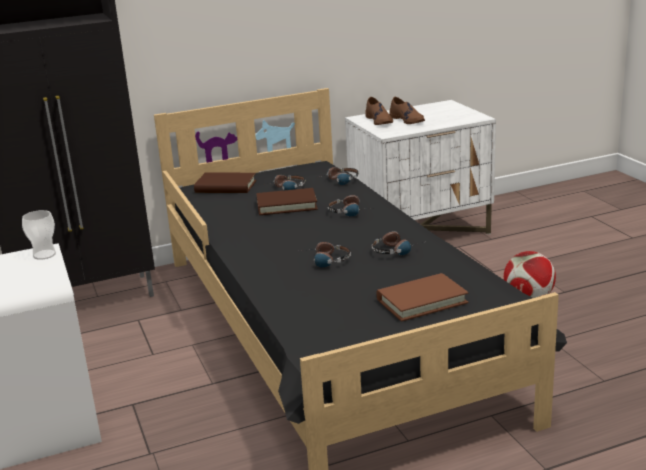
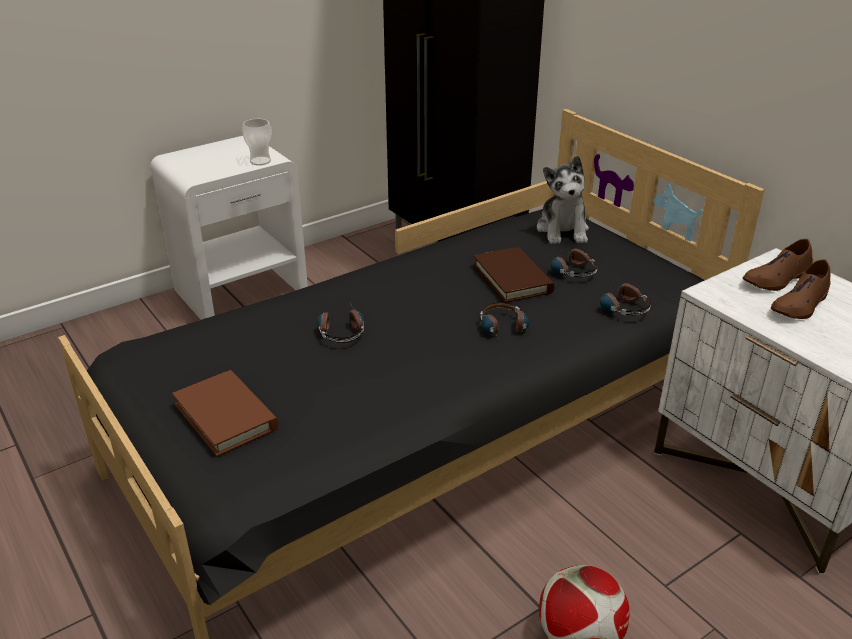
camera: 75 degrees right, 10 degrees up
brown book [194,172,257,193] -> plush toy [537,155,589,244]
headphones [372,231,423,255] -> none

